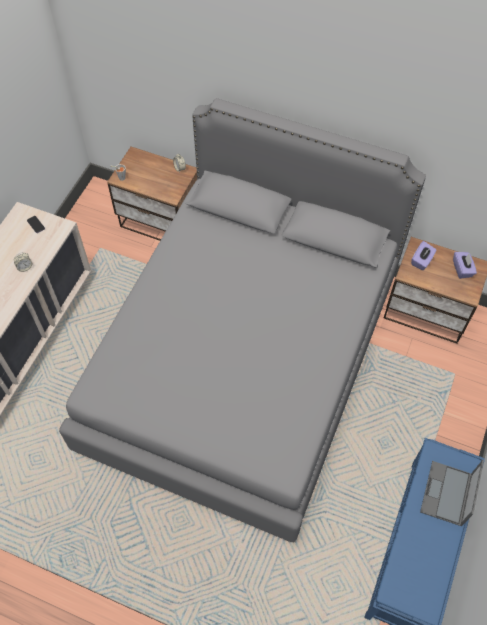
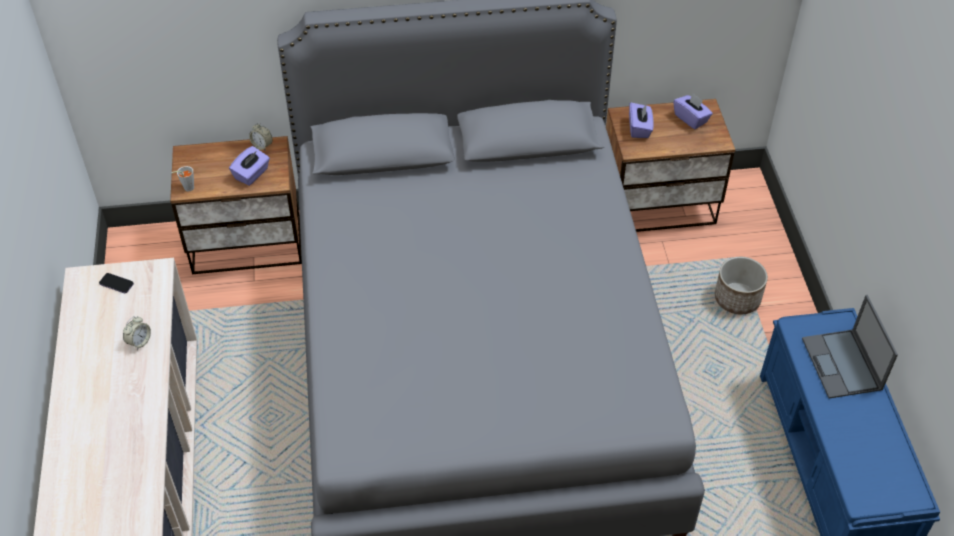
camera: 30 degrees left, 10 degrees down
none -> purple tissue box [229,146,270,186]
none -> planter [715,257,768,314]

